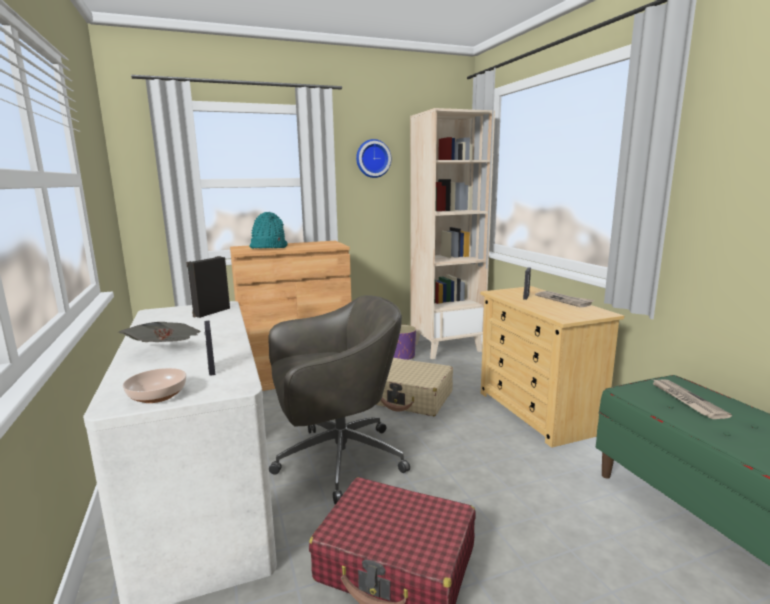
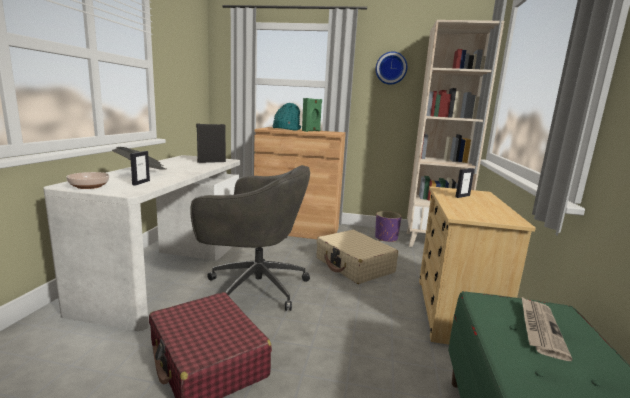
camera: 30 degrees right, 0 degrees up
newspaper [535,291,594,308] -> none
none -> green speaker [302,98,322,132]

